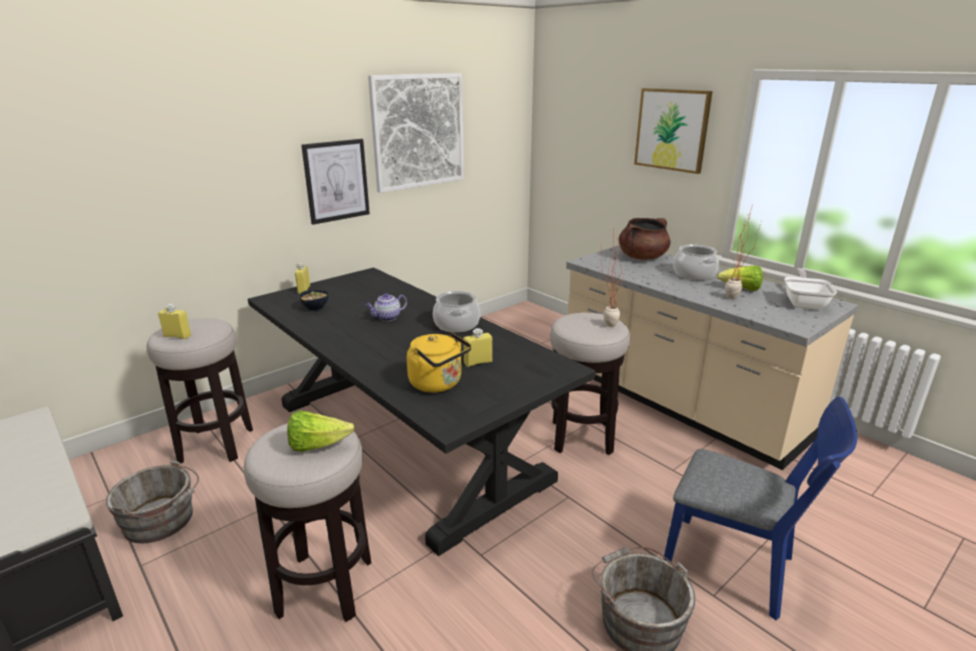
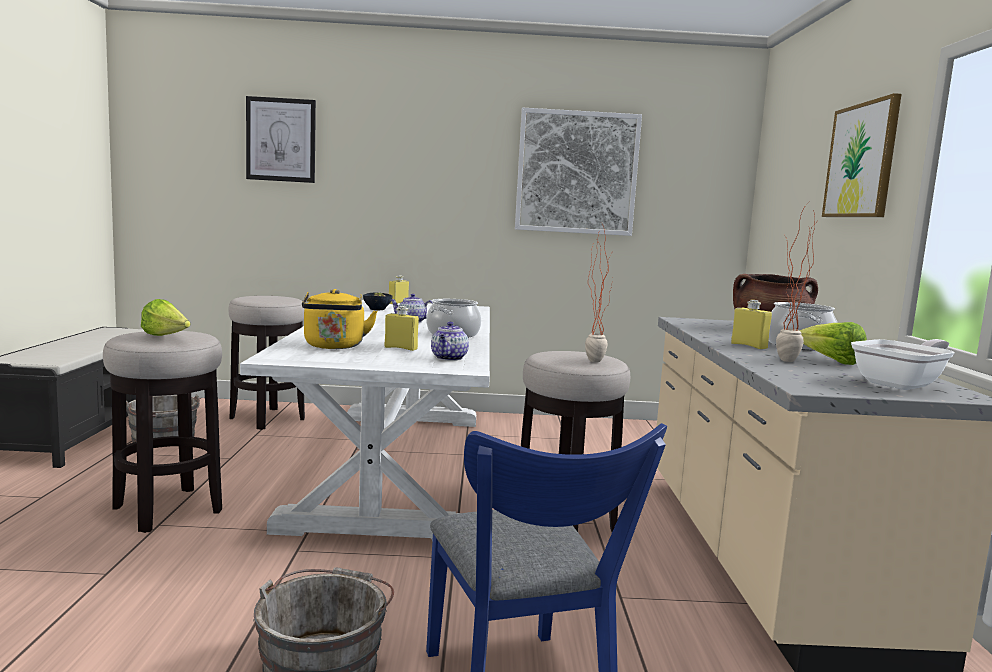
camera: 40 degrees right, 15 degrees down
yellow bottle [158,304,191,339] -> yellow bottle moved to [731,300,772,349]
black dining table [248,268,596,556] -> white dining table [240,300,490,540]
picture [301,139,370,225] -> picture moved to [246,96,316,183]
none -> teapot [431,322,469,361]

